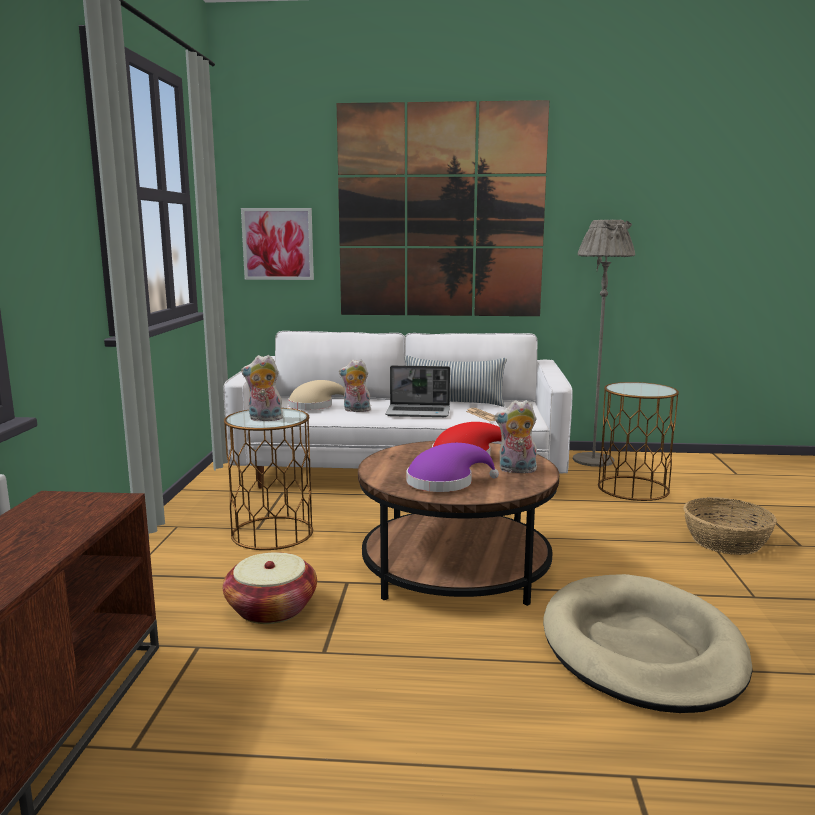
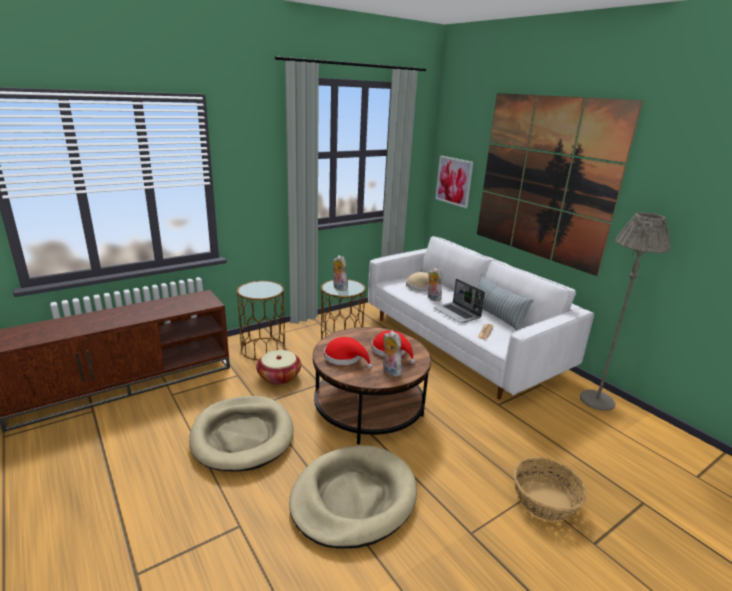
camera: 50 degrees right, 10 degrees up
purple hat [407,443,499,492] -> red hat [324,337,373,369]
brown side table [598,382,679,501] -> brown side table moved to [237,281,286,360]
none -> beige dog bed [189,396,293,472]

